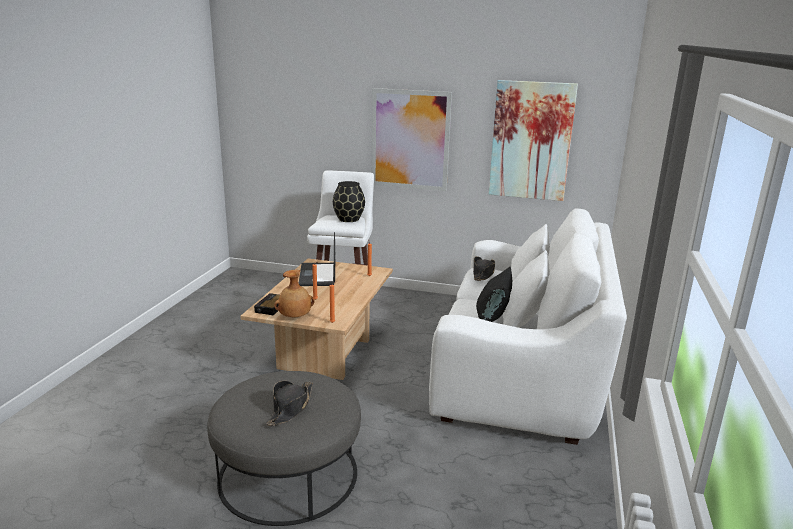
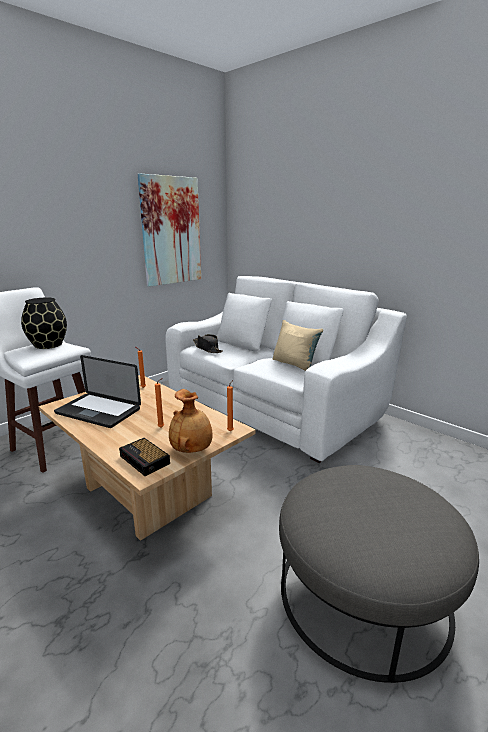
camera: 60 degrees left, 0 degrees up
black hat [266,381,313,426] -> none
picture [372,88,452,191] -> none
black pillow [476,267,512,322] -> beige pillow [273,320,323,371]

